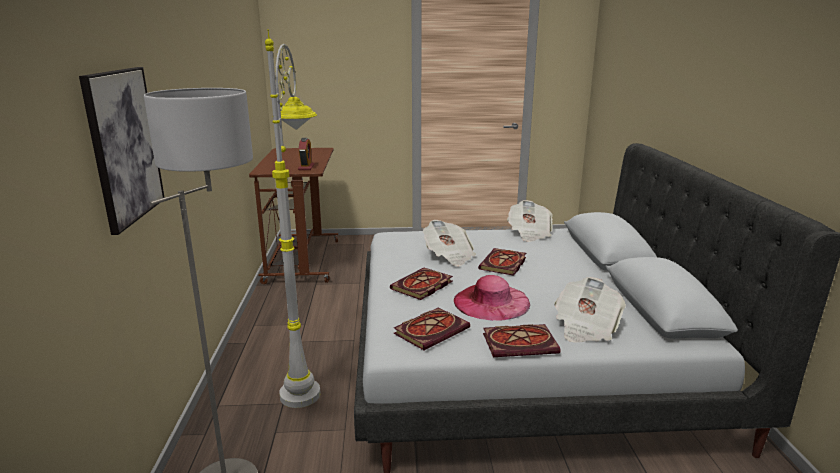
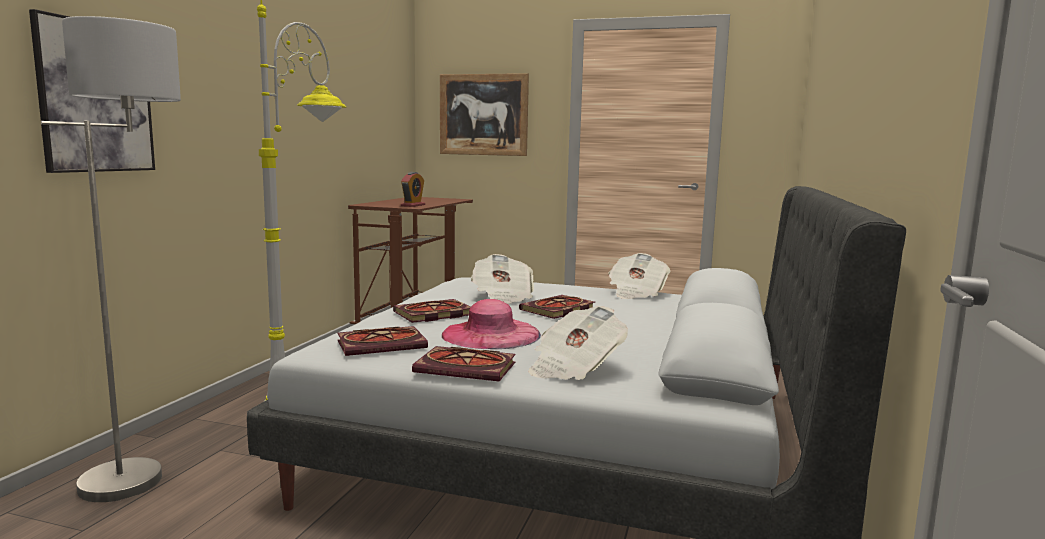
camera: 20 degrees right, 10 degrees down
none -> picture [440,73,529,156]

